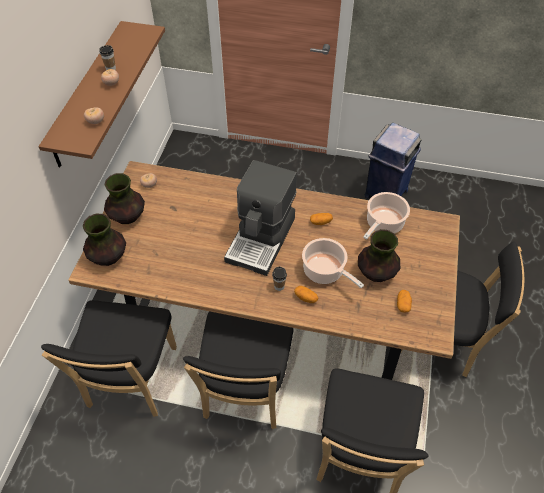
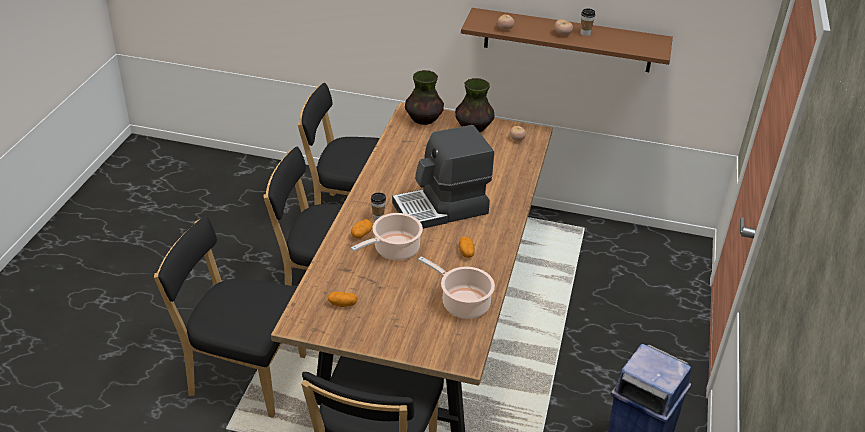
camera: 90 degrees right, 15 degrees down
coffee machine [224,160,297,276] -> coffee machine turned 45 degrees counterclockwise [392,125,494,229]
vase [358,229,400,282] -> none

